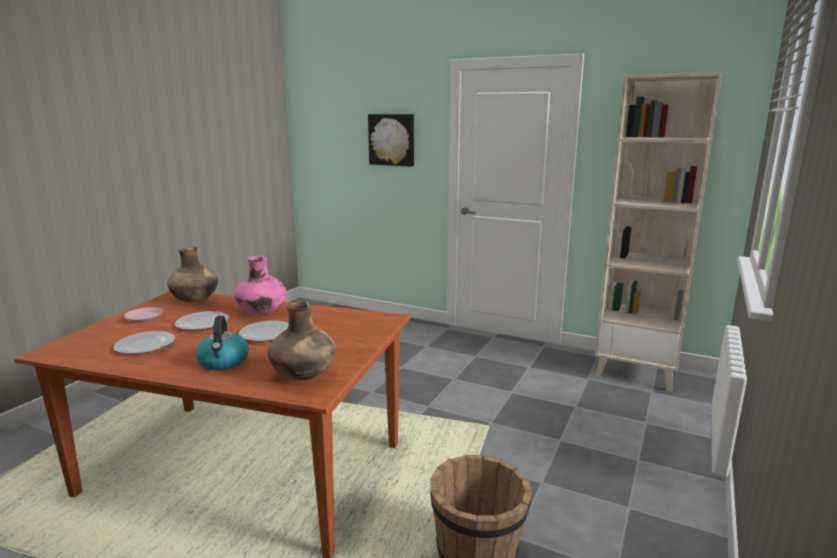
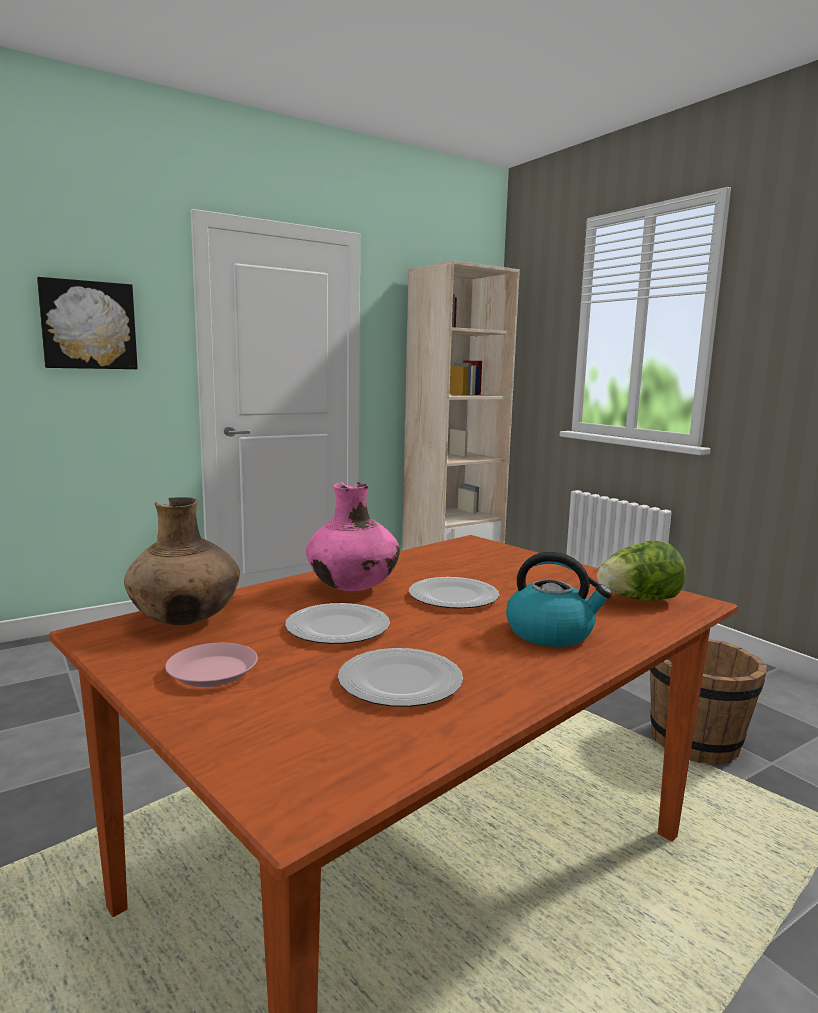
camera: 60 degrees left, 5 degrees down
brown vase [268,301,336,381] -> lettuce [597,541,686,601]

